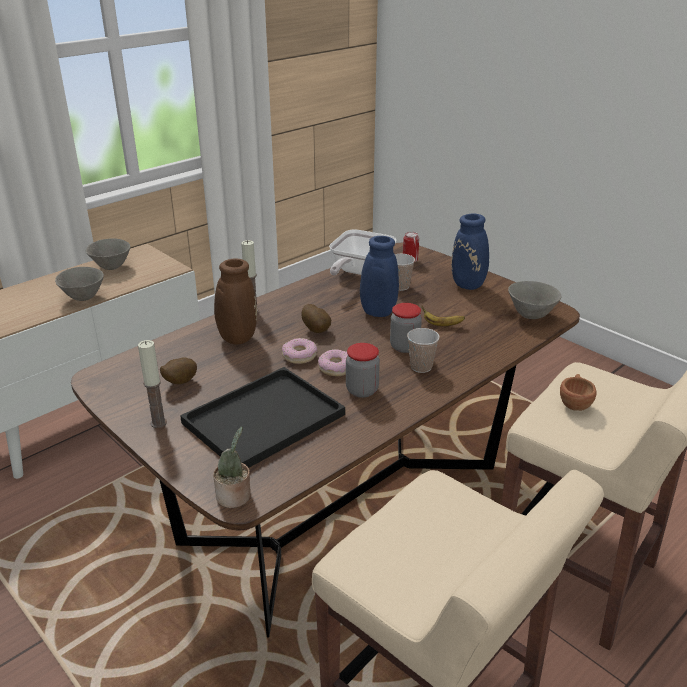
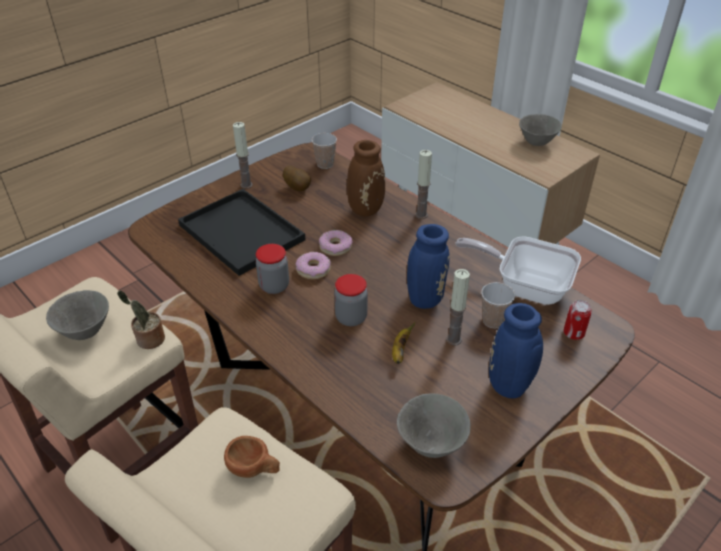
camera: 90 degrees right, 10 degrees up
grey bowl [55,267,104,301] -> grey bowl moved to [46,290,109,340]
potted plant [213,426,251,508] -> potted plant moved to [117,291,165,349]
potato [301,304,331,333] -> none
cup [407,328,440,373] -> cup moved to [312,133,337,169]
none -> candle [446,269,470,346]

